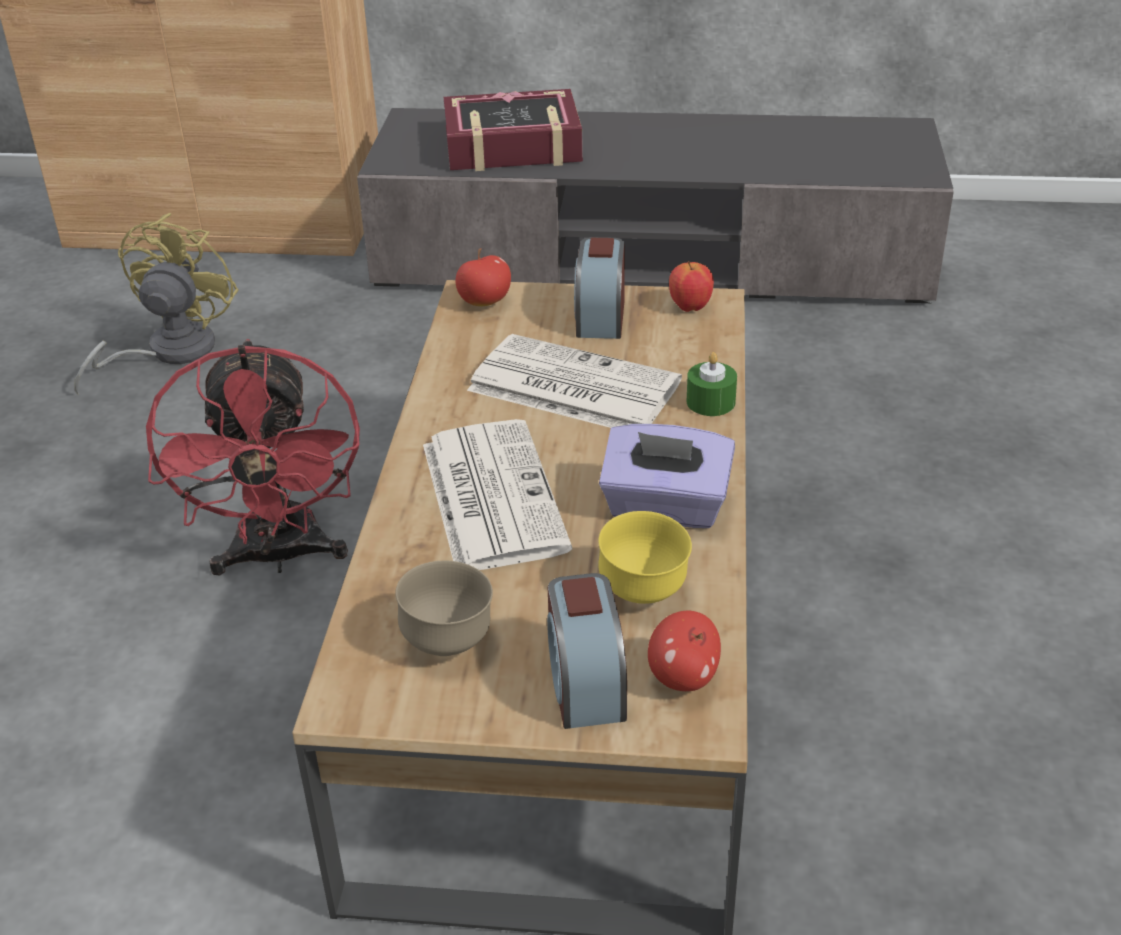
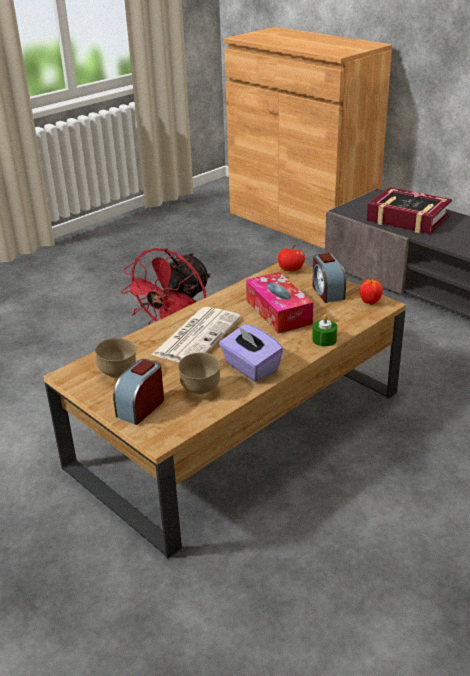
camera: 40 degrees right, 5 degrees down
yellow fan [74,213,239,395] -> none
newspaper [467,334,682,428] -> tissue box [246,272,313,334]
alarm clock [574,237,625,339] -> alarm clock turned 60 degrees counterclockwise [313,253,346,303]
yellow bowl [599,511,692,604] -> brown bowl [178,352,220,394]
apple [648,611,721,691] -> none

